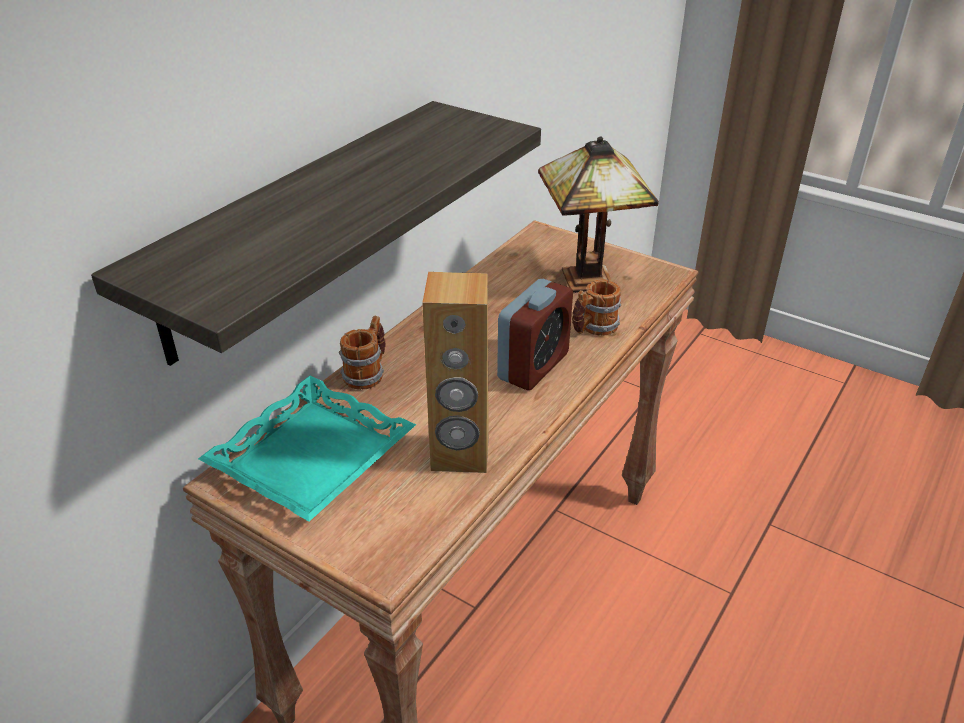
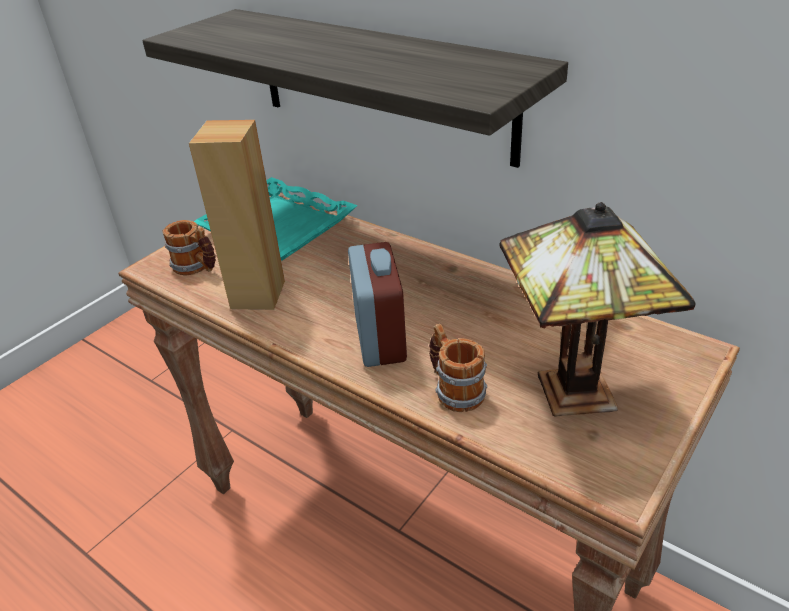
camera: 95 degrees right, 0 degrees up
mug [339,315,386,390] -> mug moved to [163,220,216,276]
alarm clock [497,279,573,390] -> alarm clock turned 135 degrees counterclockwise [348,242,407,367]

